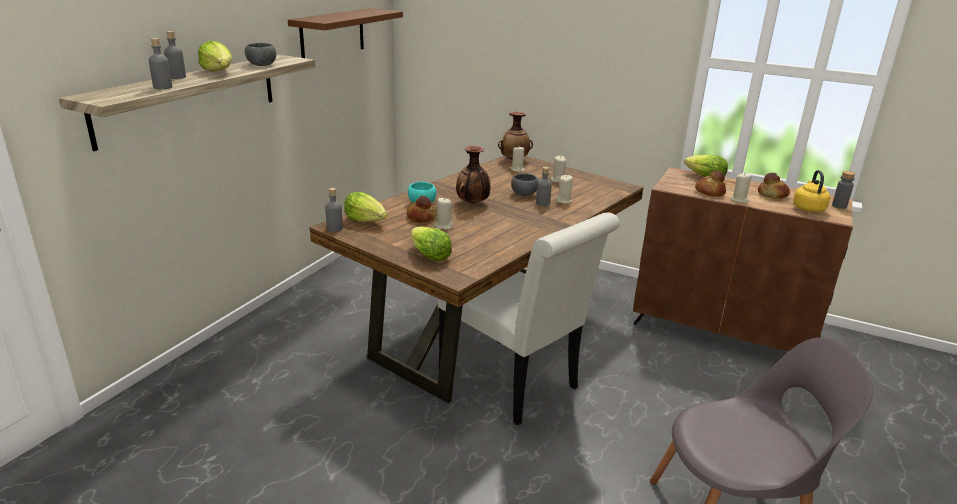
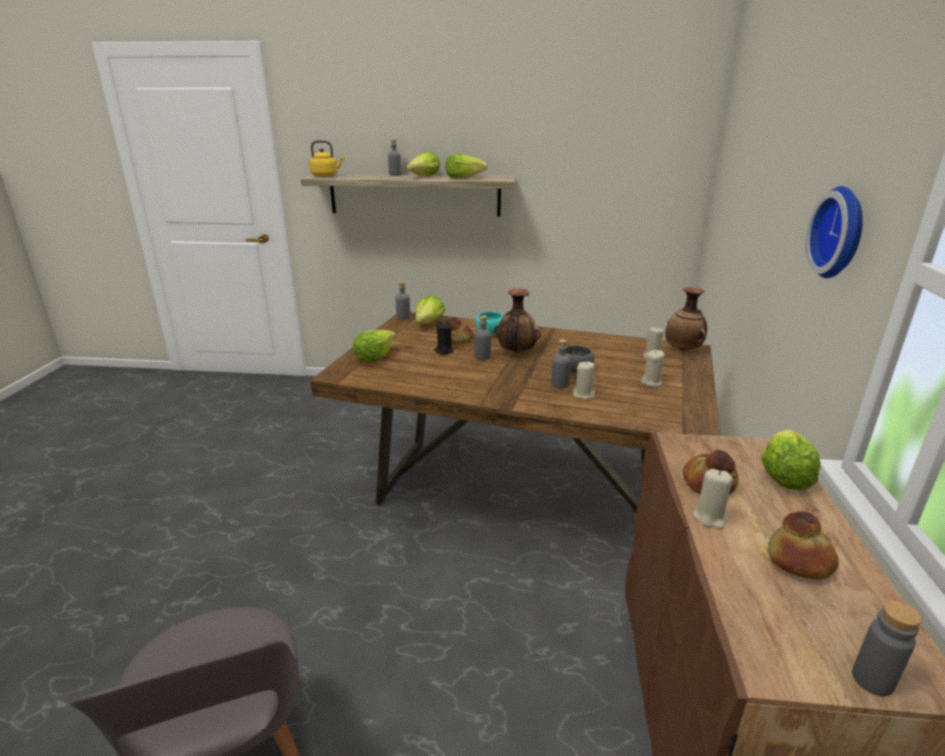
camera: 70 degrees right, 0 degrees up
grey bottle [149,38,172,89] -> grey bottle moved to [475,315,491,361]
grey bowl [245,43,276,66] -> lettuce [446,153,488,178]
brown shelf [288,8,403,58] -> none
beige candle [434,198,454,230] -> black candle [434,321,454,355]
white chair [437,212,620,425] -> none
yellow kettle [793,170,830,212] -> yellow kettle moved to [309,140,344,177]
none -> wall clock [805,186,863,278]

